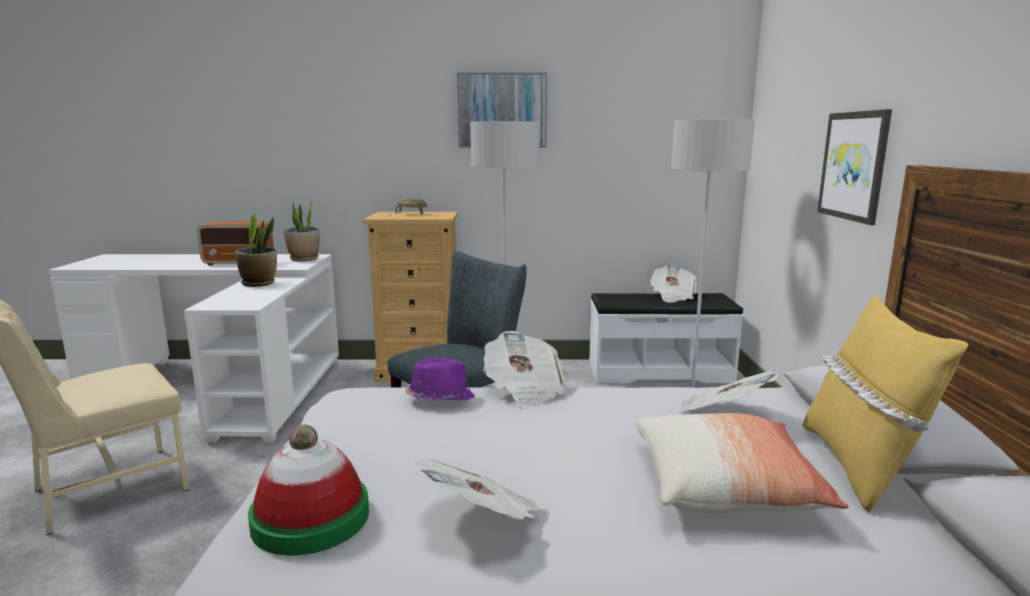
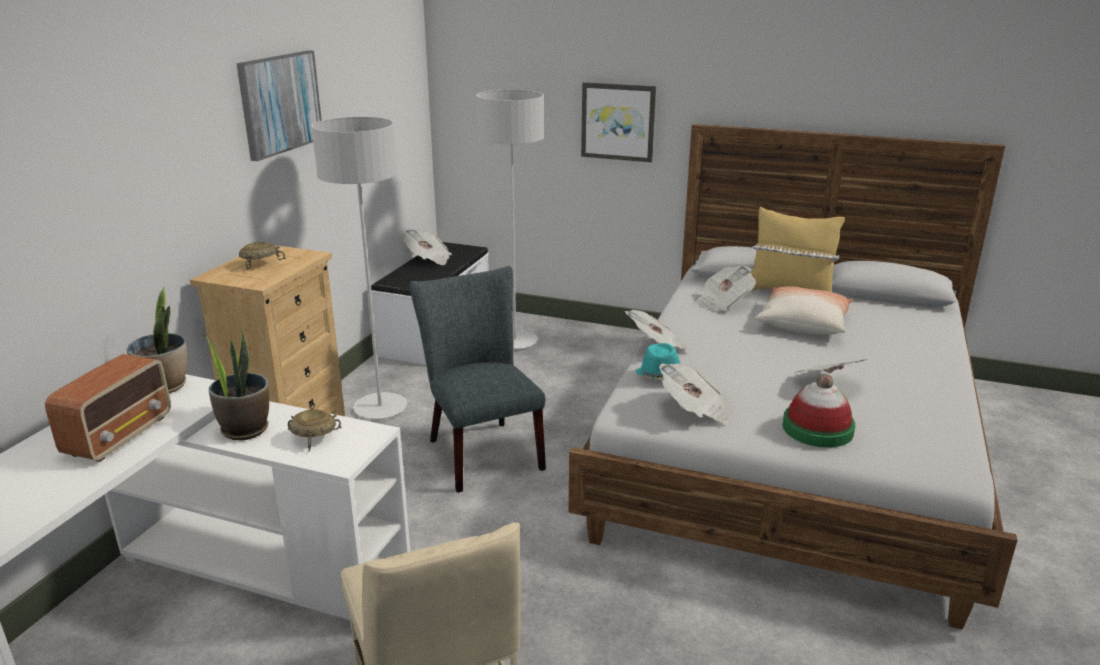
camera: 70 degrees left, 10 degrees up
purple hat [405,357,474,401] -> turquoise hat [636,343,681,380]
none -> beige bowl [288,409,342,452]
none -> newspaper [659,363,729,424]

